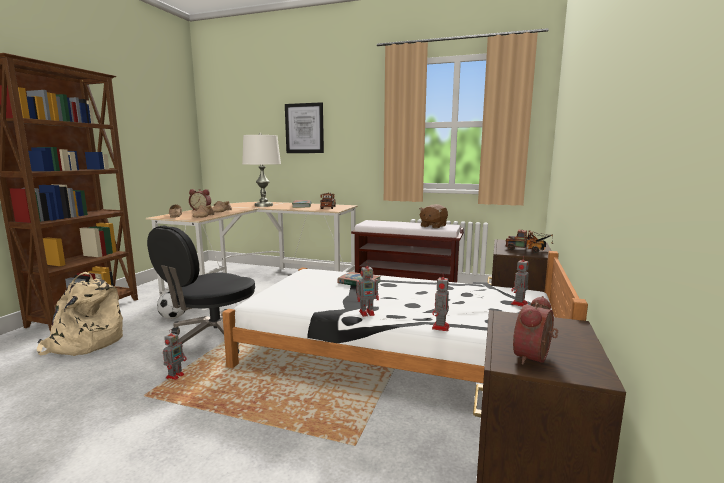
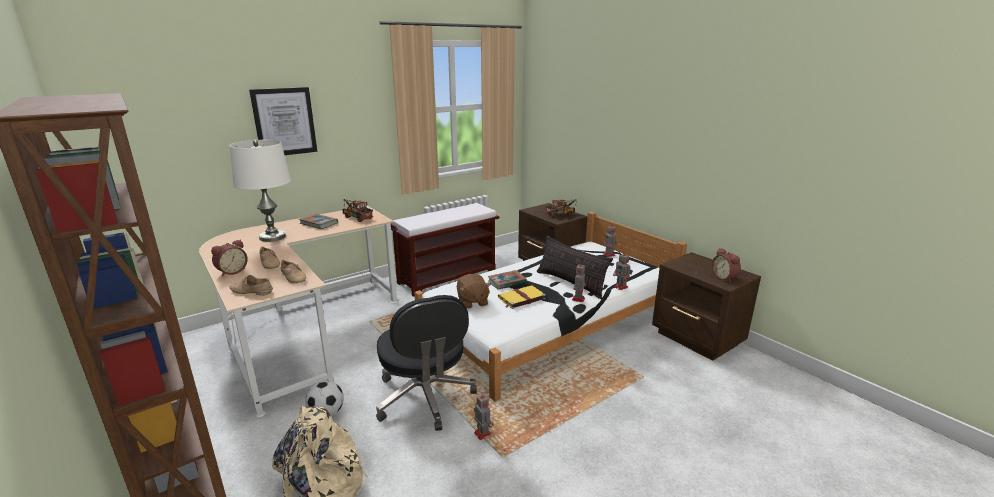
camera: 55 degrees left, 10 degrees up
brown plush toy [419,204,448,228] -> brown plush toy moved to [457,274,491,309]
none -> yellow book [498,285,546,309]
none -> pillow [537,236,613,299]

